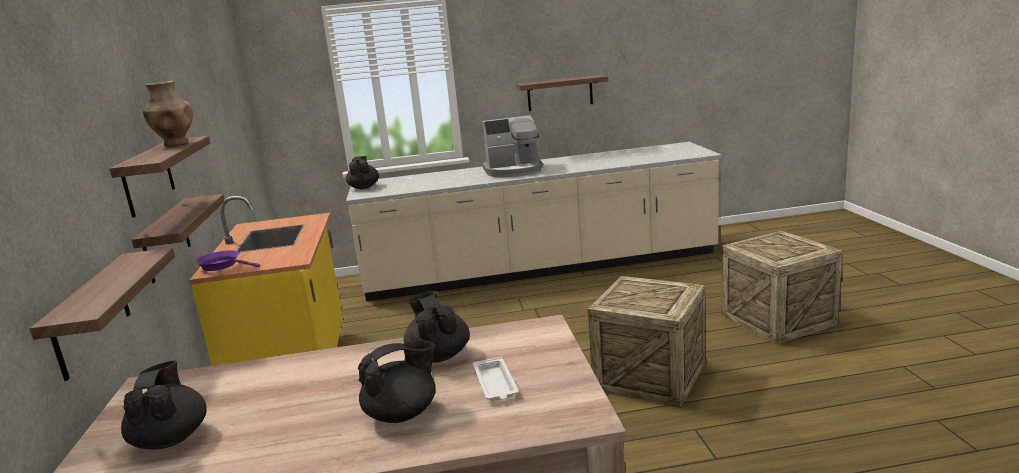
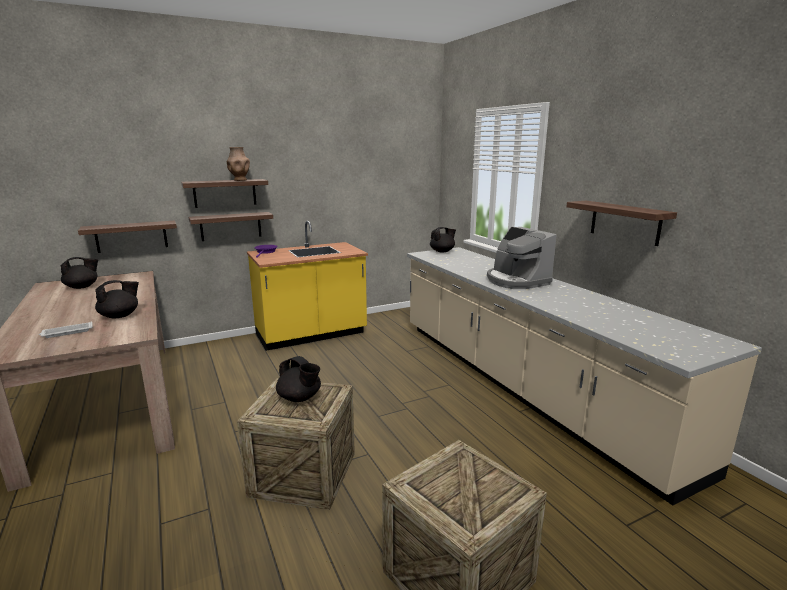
camera: 70 degrees right, 0 degrees up
black teapot [358,341,436,423] -> black teapot moved to [276,356,321,402]

